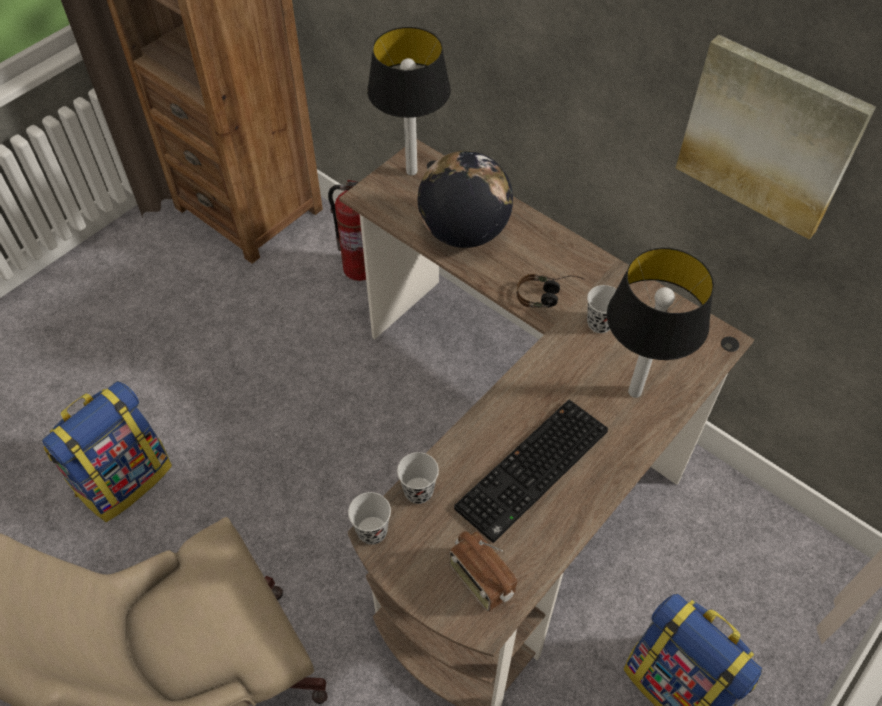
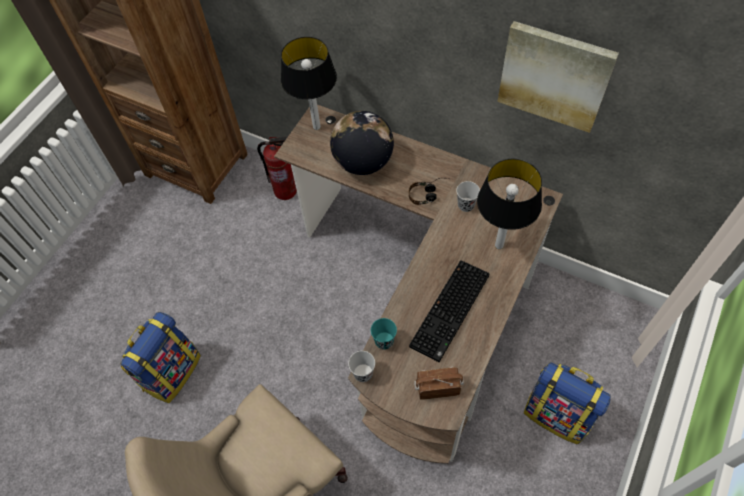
camera: 10 degrees left, 5 degrees up
black cup [397,452,439,504] -> turquoise cup [371,318,397,350]
radio [449,531,517,612] -> radio turned 135 degrees clockwise [414,367,464,400]

